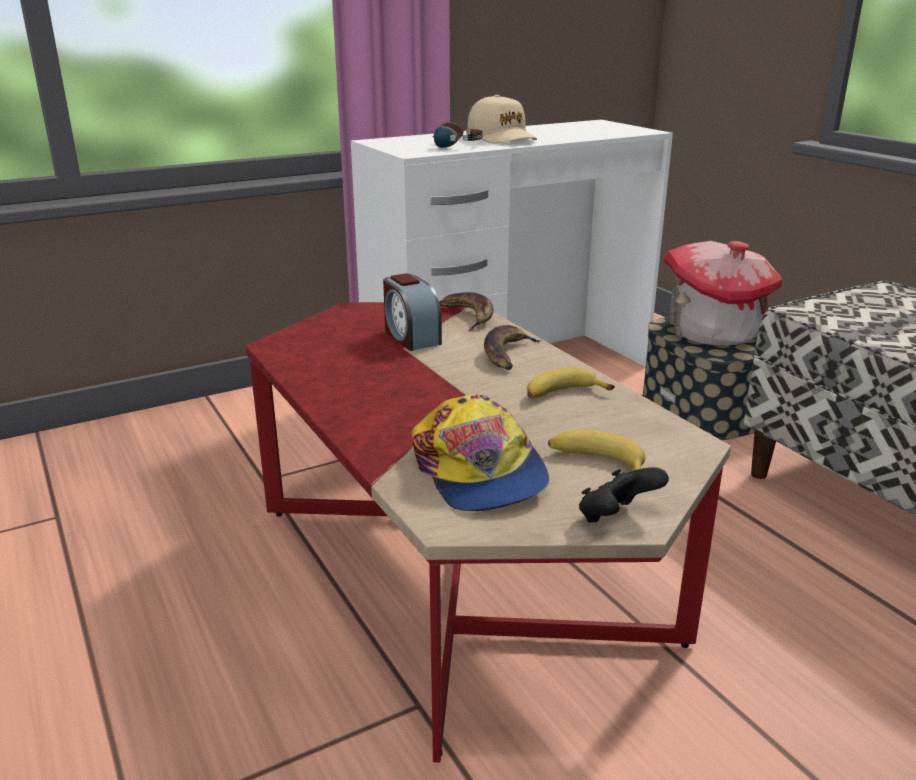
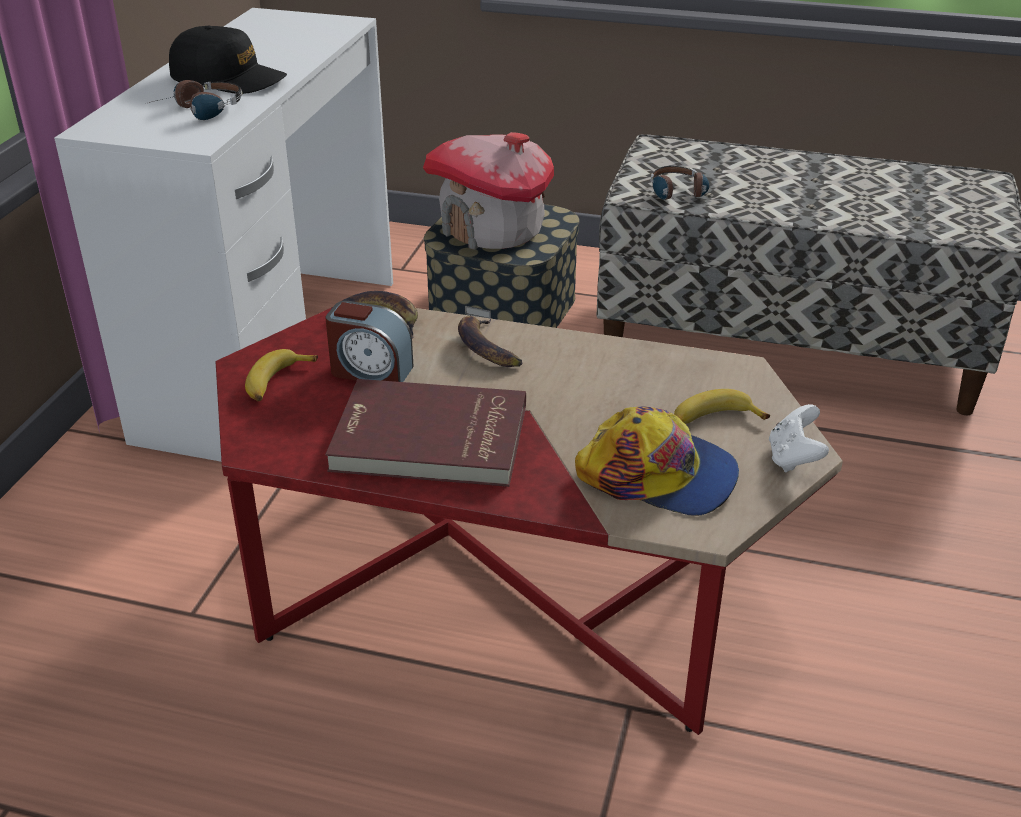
camera: 45 degrees left, 10 degrees up
beige cap [467,95,537,143] -> black cap [169,26,287,94]
banana [527,367,615,398] -> banana moved to [245,349,318,401]
black game controller [579,467,669,523] -> white game controller [769,404,829,472]
none -> red book [325,379,526,487]
none -> headphones [650,166,710,202]

